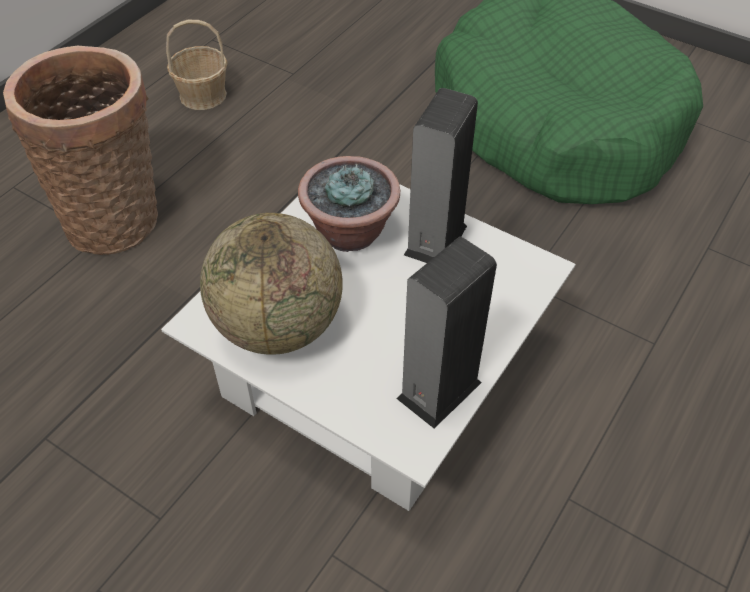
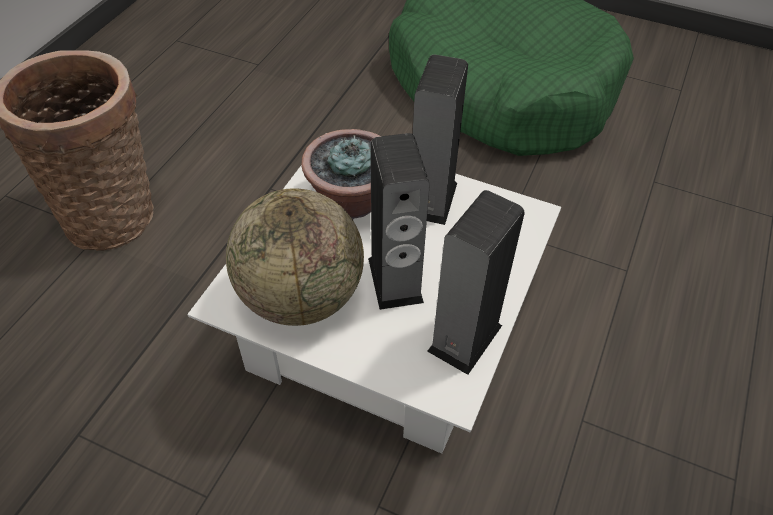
camera: 10 degrees left, 0 degrees up
basket [166,20,228,110] -> none
none -> speaker [368,133,430,310]

